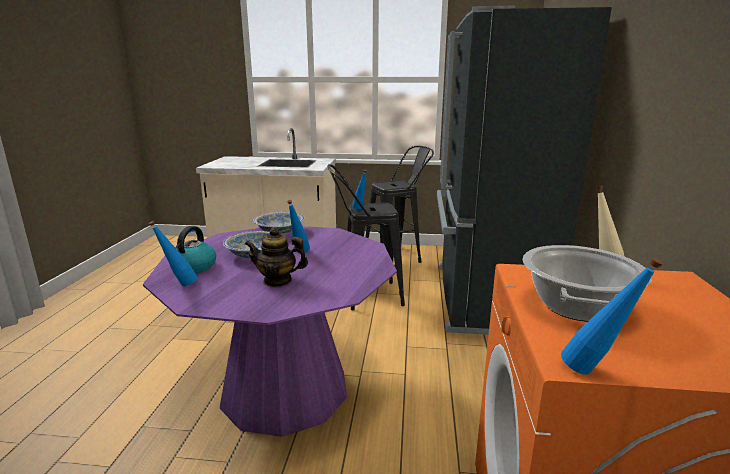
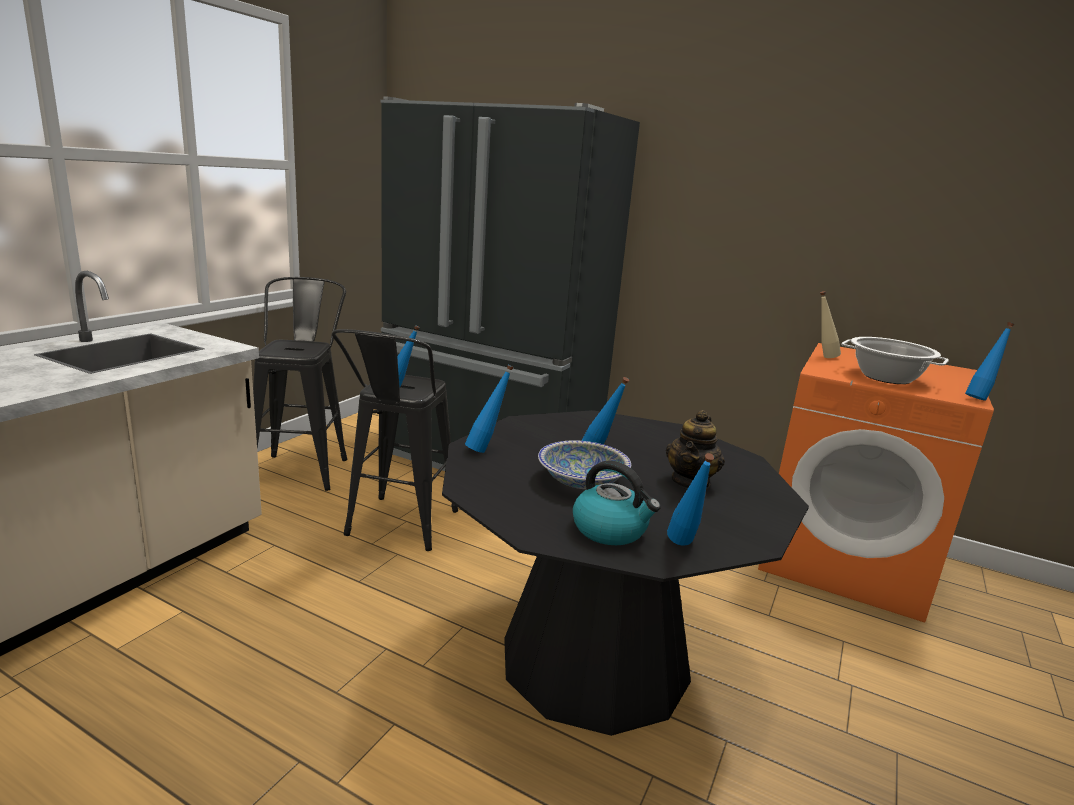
camera: 70 degrees left, 0 degrees up
purple dining table [143,226,397,437] -> black dining table [442,410,809,736]
bowl [253,212,305,234] -> blue bottle [465,365,514,453]

